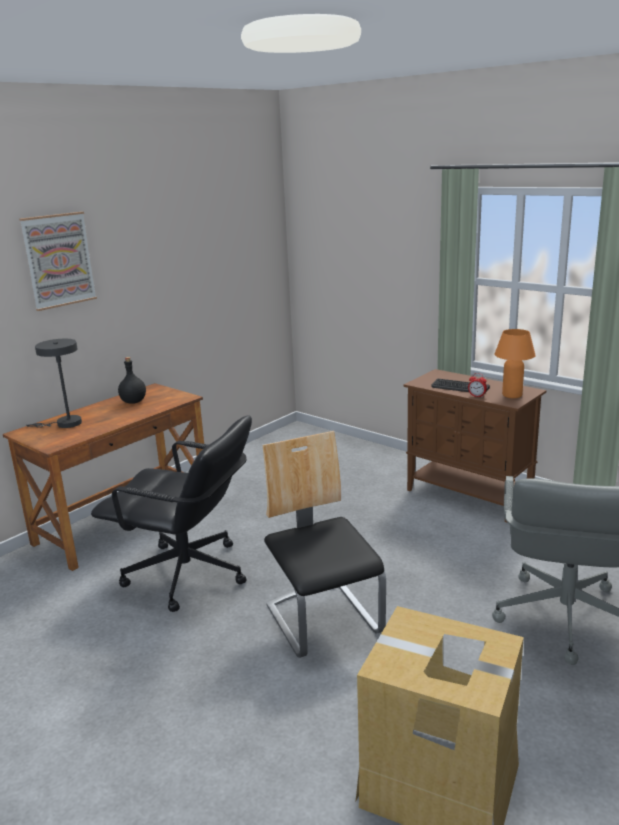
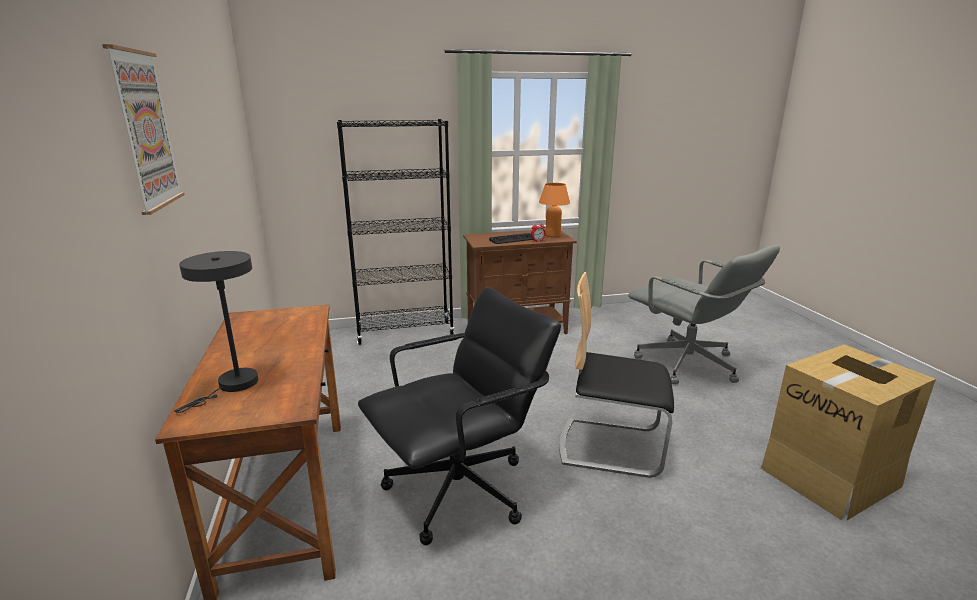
camera: 55 degrees left, 0 degrees up
black bottle [118,357,146,404] -> none
none -> black bookcase [337,119,454,345]

